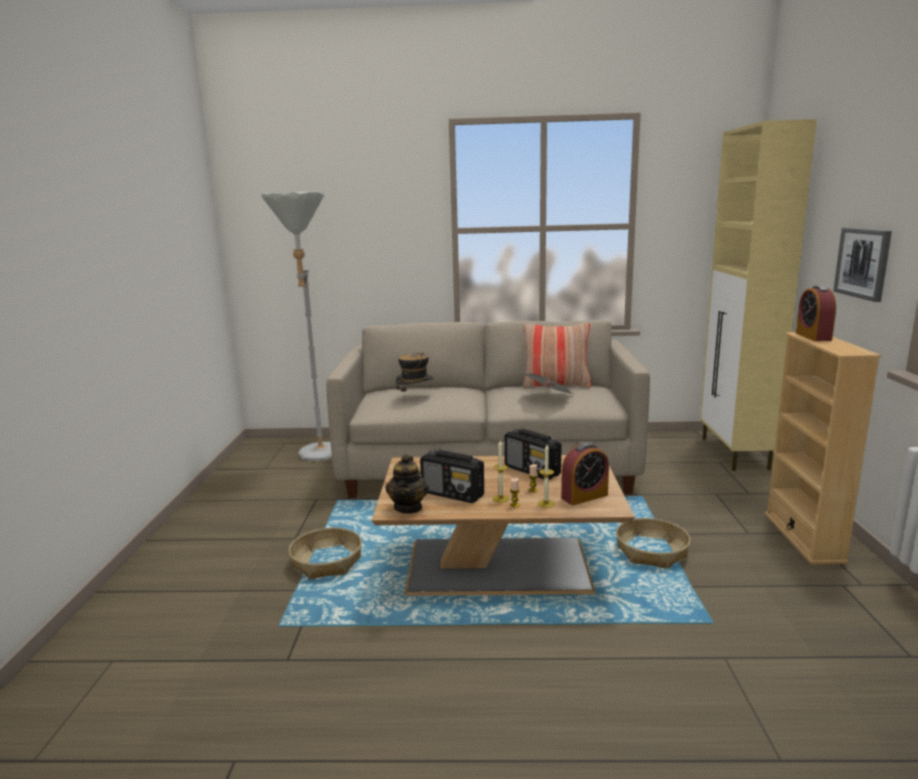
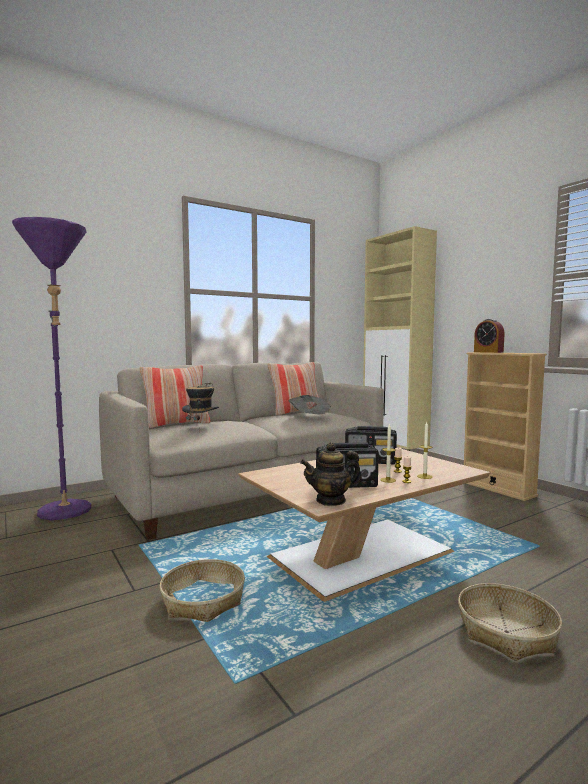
camera: 35 degrees left, 10 degrees down
grey floor lamp [261,192,332,461] -> purple floor lamp [12,217,91,520]
teapot [385,454,429,514] -> teapot turned 105 degrees clockwise [300,442,362,506]
alarm clock [561,443,609,505] -> none
basket [616,518,691,569] -> basket moved to [458,583,562,661]
picture [833,228,892,302] -> none
none -> pillow [140,365,210,429]

